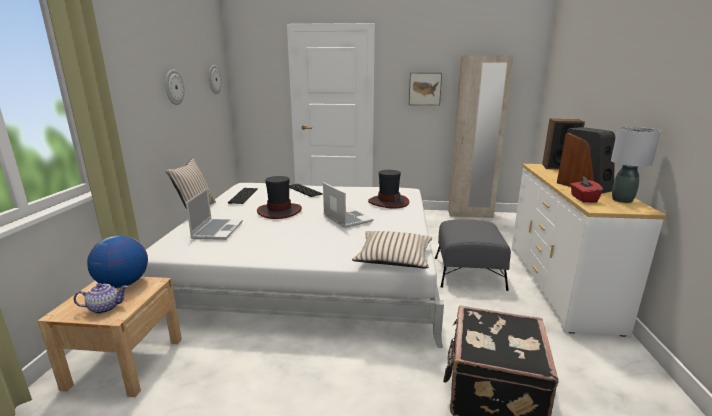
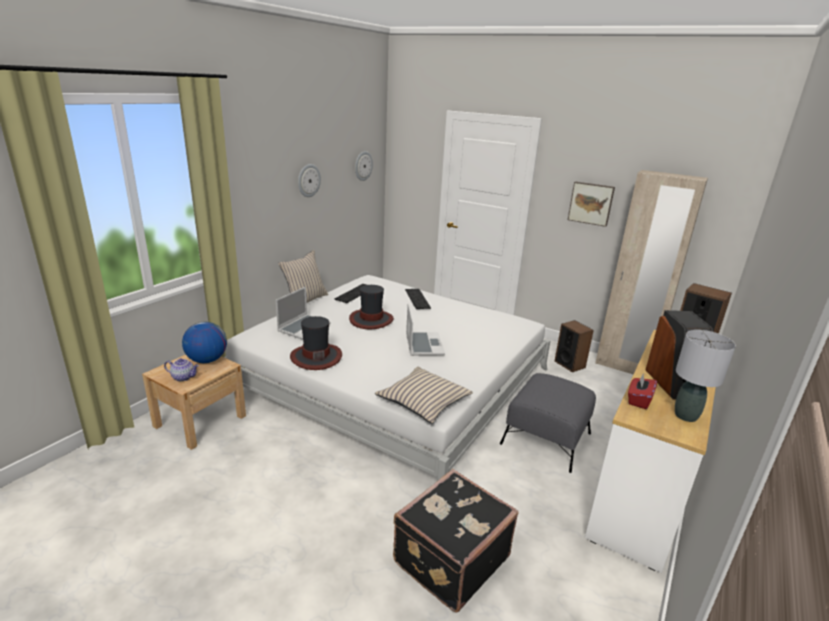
camera: 25 degrees right, 5 degrees up
hat [368,170,409,209] -> hat moved to [290,316,342,370]
none -> speaker [555,320,594,372]

